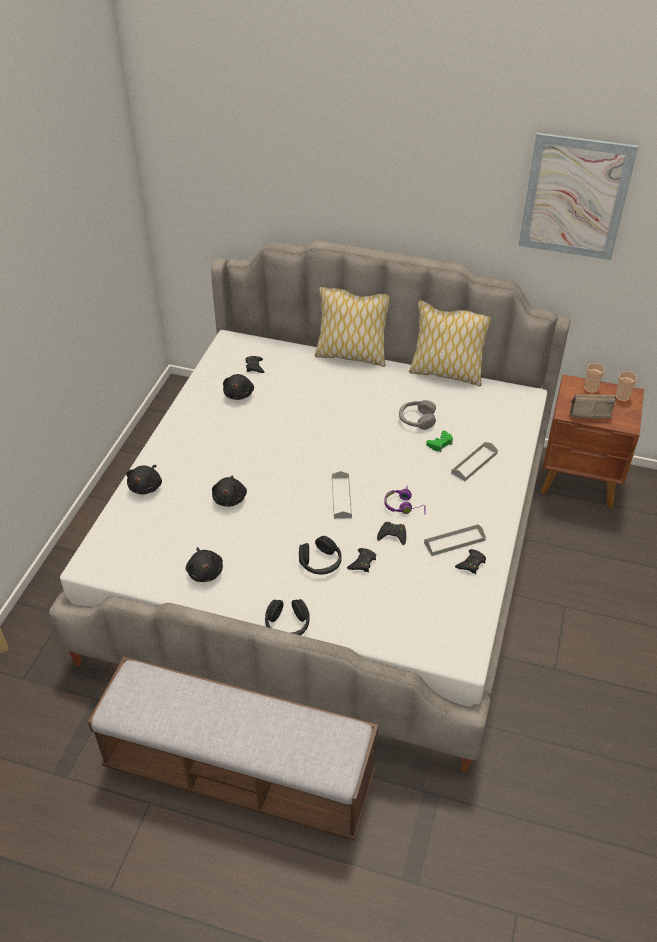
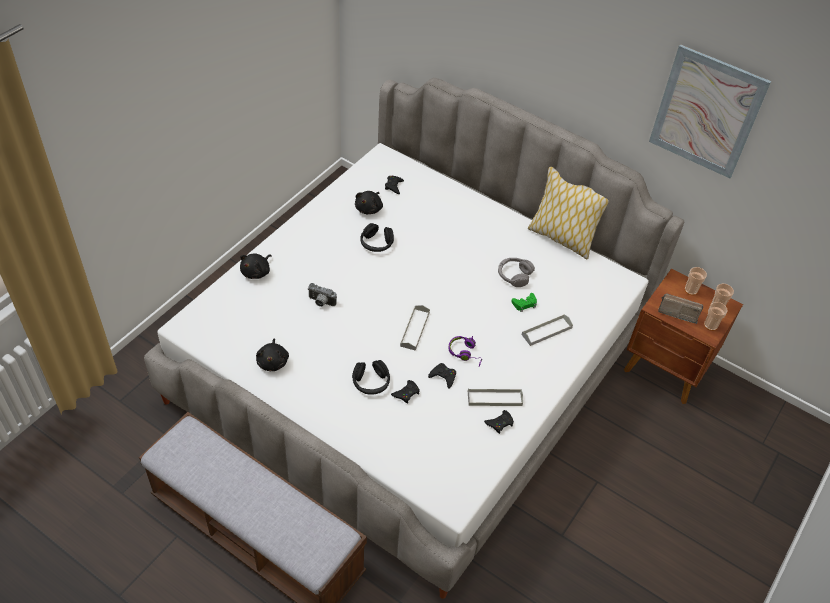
camera: 15 degrees right, 5 degrees up
black plush toy [212,476,247,507] -> camera [308,283,337,307]
black headphones [265,599,310,635] -> black headphones moved to [360,223,394,252]
pillow [315,287,390,367] -> none
none -> cup [704,302,727,331]

